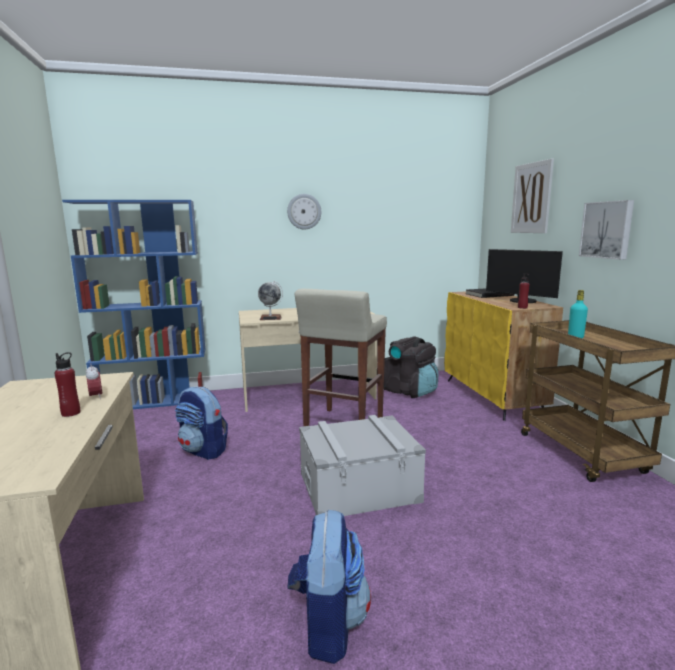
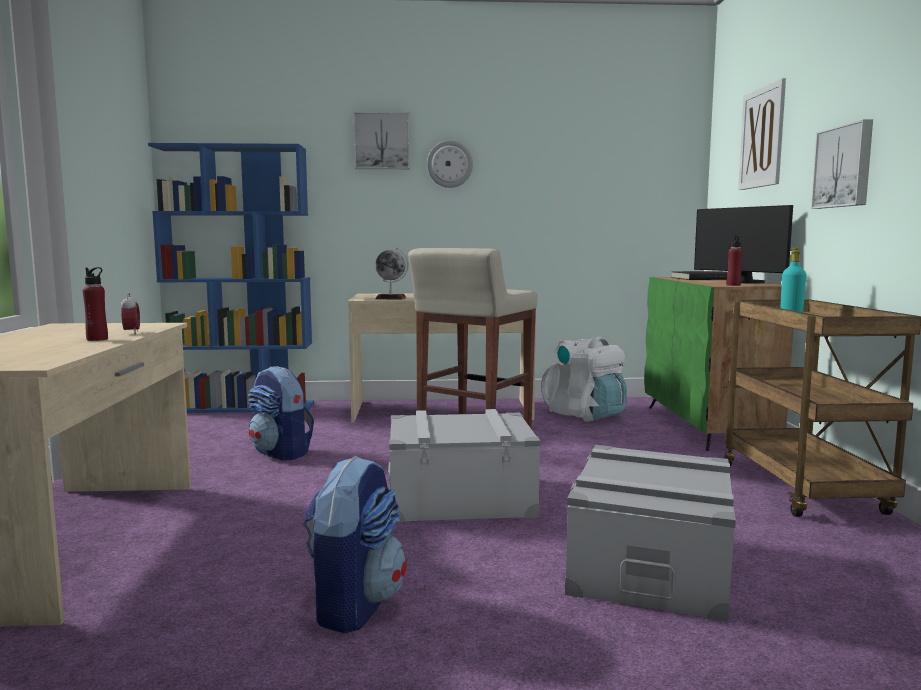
camera: 10 degrees right, 5 degrees down
black backpack [384,336,439,398] -> white backpack [541,337,627,422]
yellow cabinet [444,291,563,421] -> green cabinet [644,277,794,451]
none -> picture [354,112,410,169]
none -> grey storage box [565,445,736,622]

